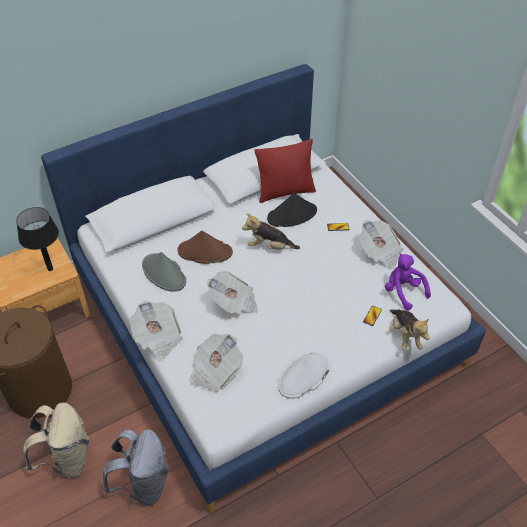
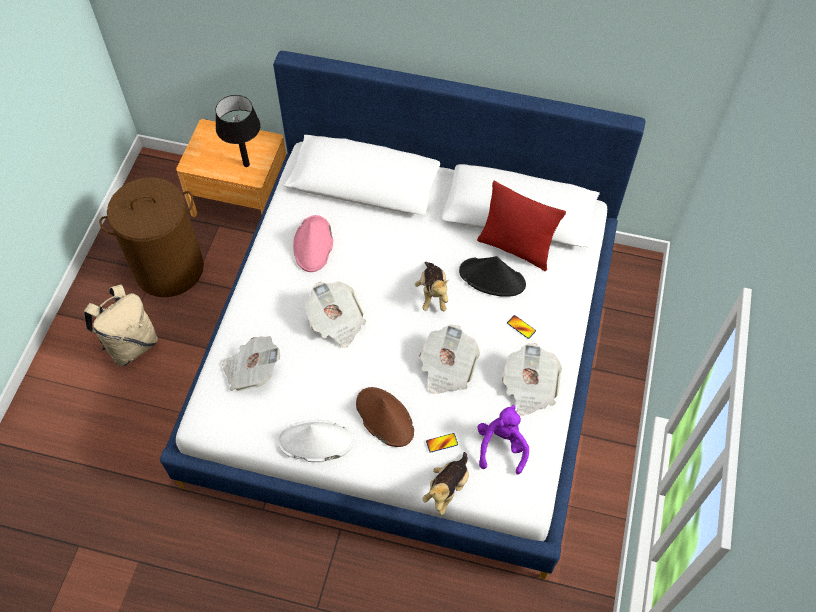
camera: 45 degrees right, 10 degrees up
grey backpack [103,429,169,506] -> none
newspaper [129,301,183,359] -> newspaper moved to [420,325,480,394]
grey hat [142,252,186,291] -> pink hat [293,215,333,272]
brown hat [177,231,233,264] -> brown hat moved to [356,387,414,447]
plush toy [242,213,300,250] -> plush toy turned 150 degrees counterclockwise [415,262,448,311]

